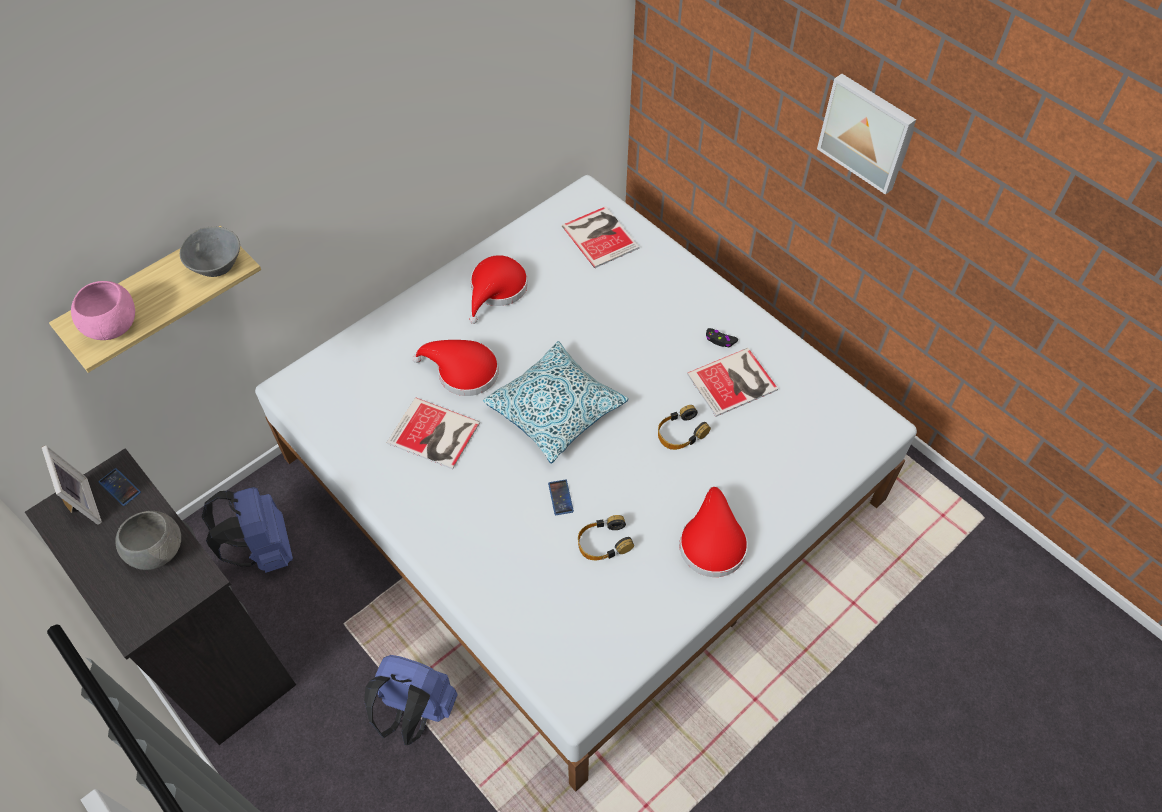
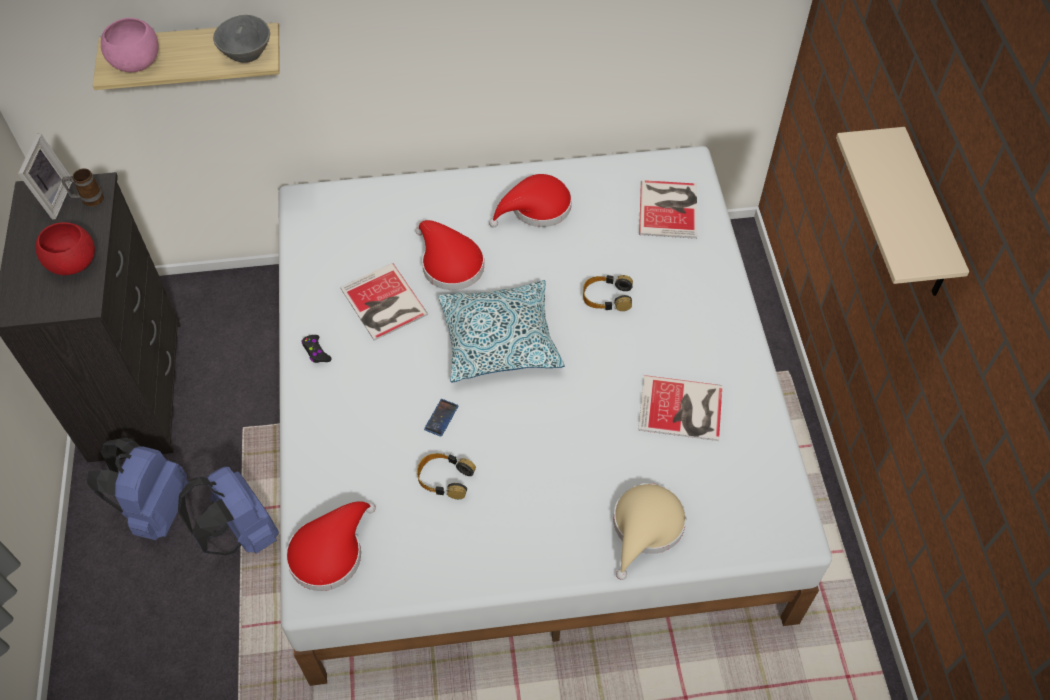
camera: 35 degrees right, 0 degrees up
phone [99,468,141,506] -> mug [62,168,104,207]
grey bowl [115,511,181,570] -> red bowl [35,222,95,275]
blue backpack [202,487,293,573] -> blue backpack moved to [87,438,188,540]
headphones [658,405,711,450] -> headphones moved to [583,275,633,311]
red hat [679,487,748,577] -> red hat moved to [286,501,376,591]
black game controller [706,328,738,347] -> black game controller moved to [302,335,332,363]
picture [817,74,916,195] -> beige shelf [836,127,969,296]
none -> beige hat [613,483,686,580]

